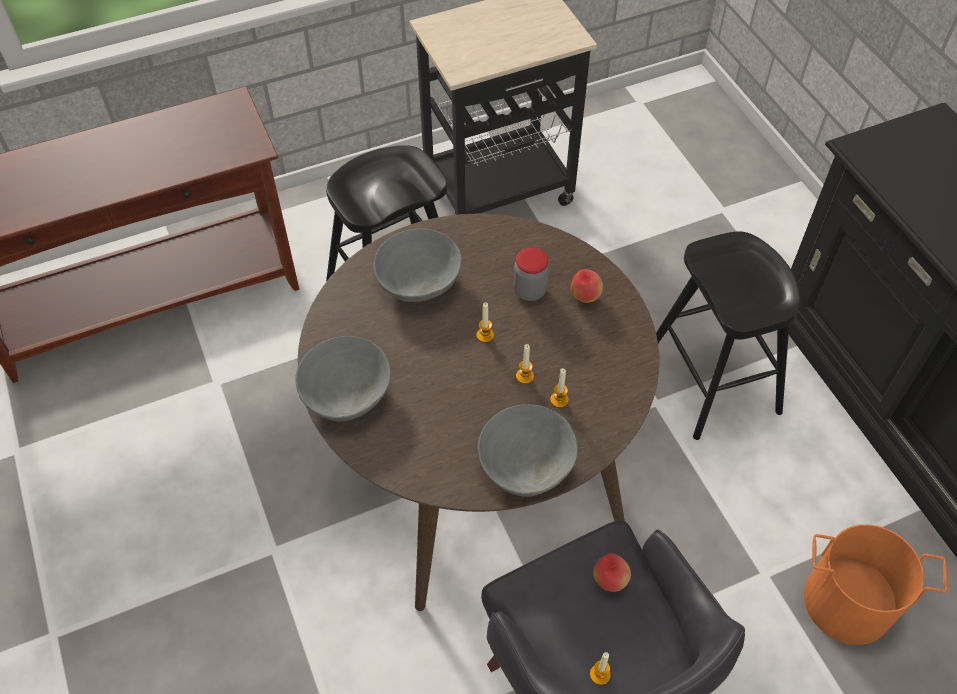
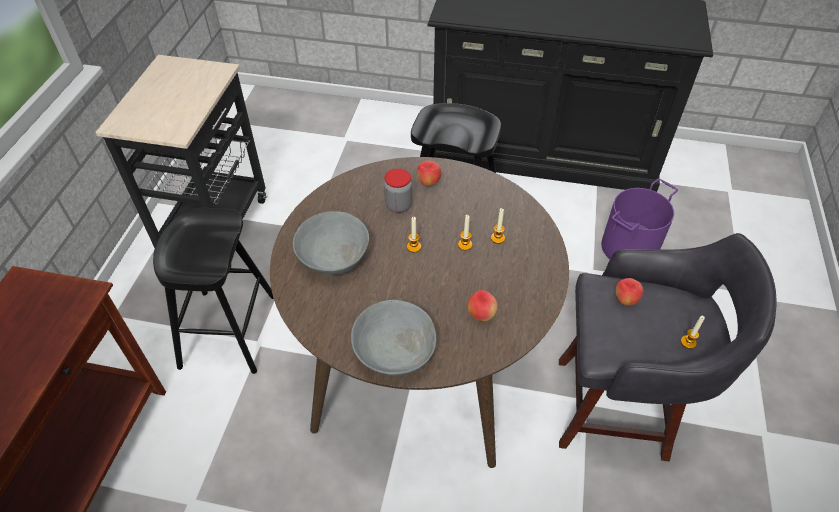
camera: 55 degrees left, 5 degrees down
grey bowl [478,404,578,497] -> none
orange bucket [804,524,948,645] -> purple bucket [601,178,678,259]
none -> apple [467,290,498,321]

